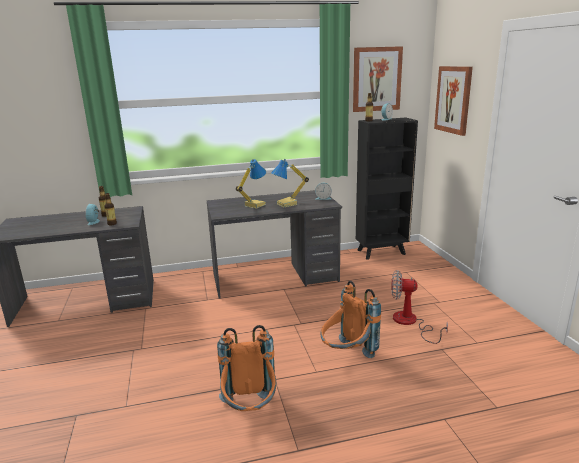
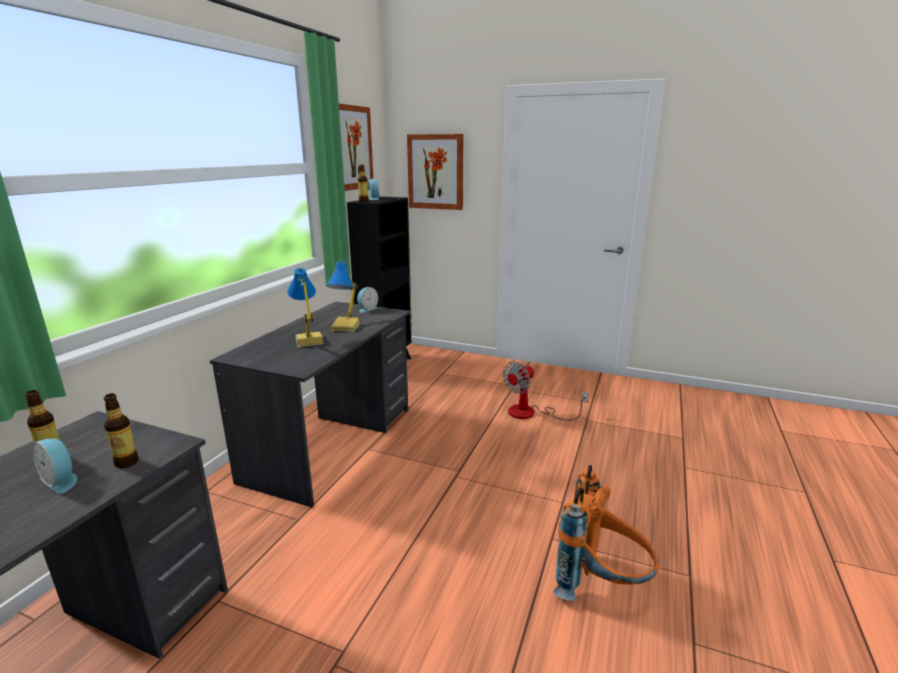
camera: 55 degrees left, 0 degrees up
orange backpack [321,281,381,358] -> none

